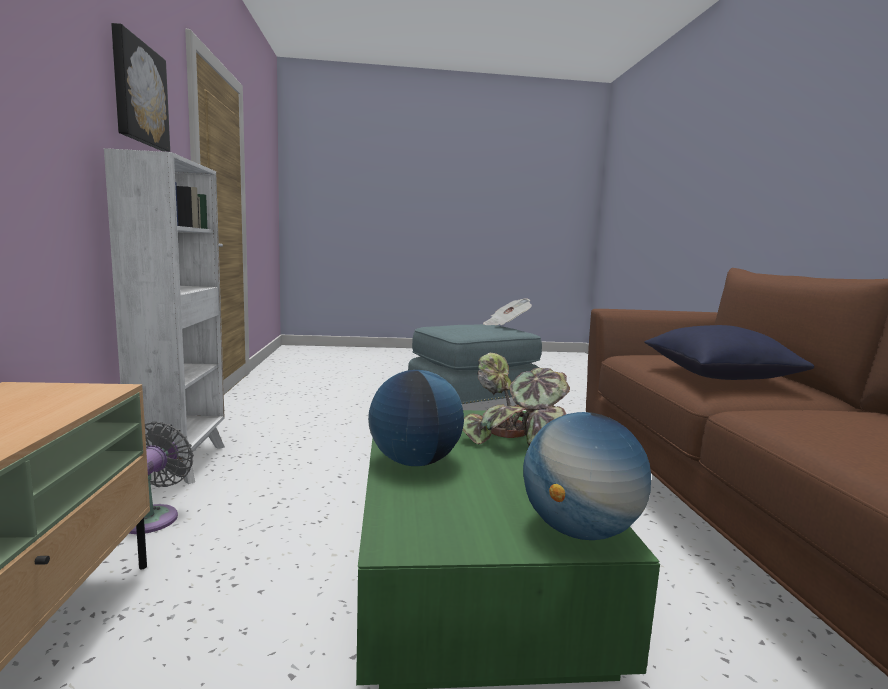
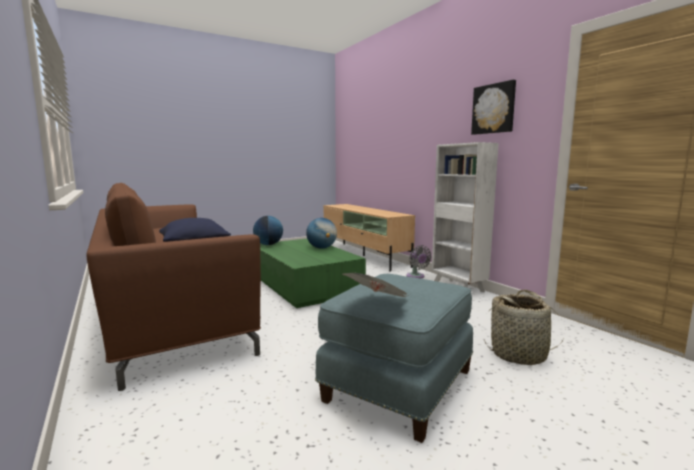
camera: 155 degrees right, 0 degrees up
potted plant [463,353,570,446] -> none
none -> basket [484,289,565,365]

